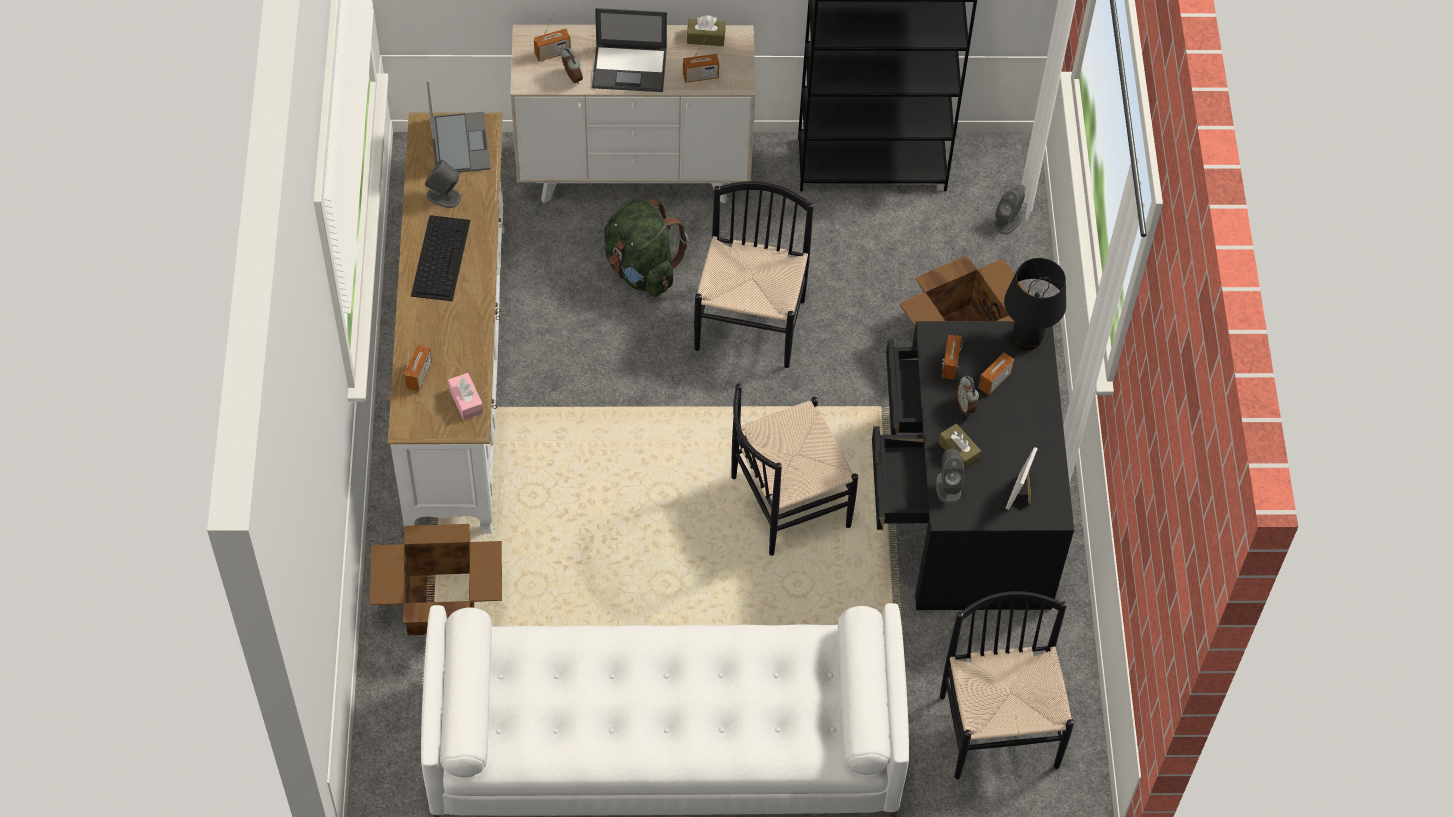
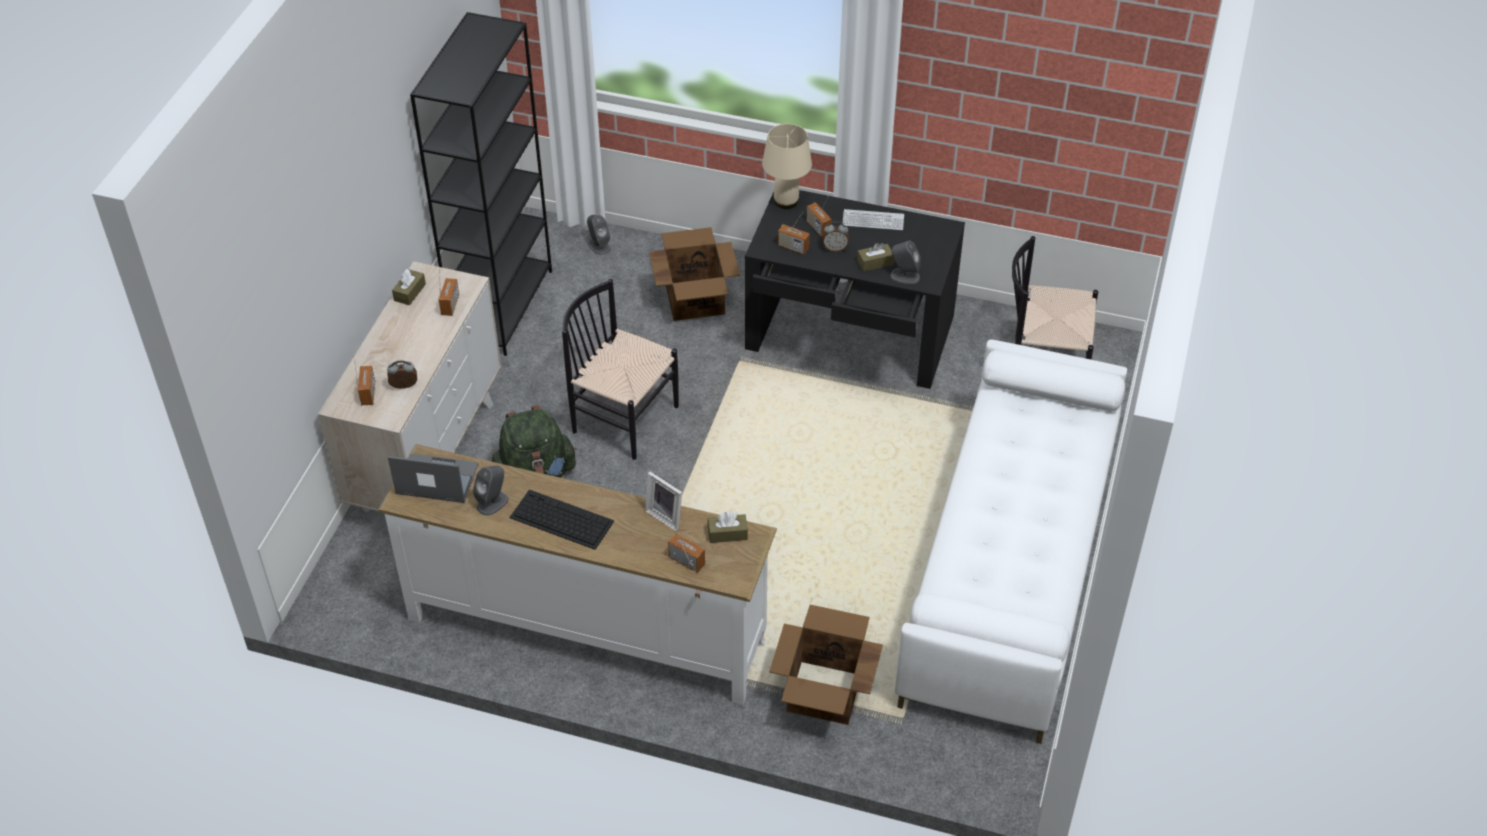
camera: 70 degrees left, 10 degrees down
pink tissue box [448,373,483,420] -> brown tissue box [707,511,748,543]
laptop [592,8,667,92] -> none
black chair [731,384,858,556] -> none
black table lamp [1004,258,1066,350] -> beige table lamp [762,124,812,209]
picture frame [1006,447,1038,510] -> picture frame moved to [645,472,682,531]
none -> keyboard [842,209,904,230]

